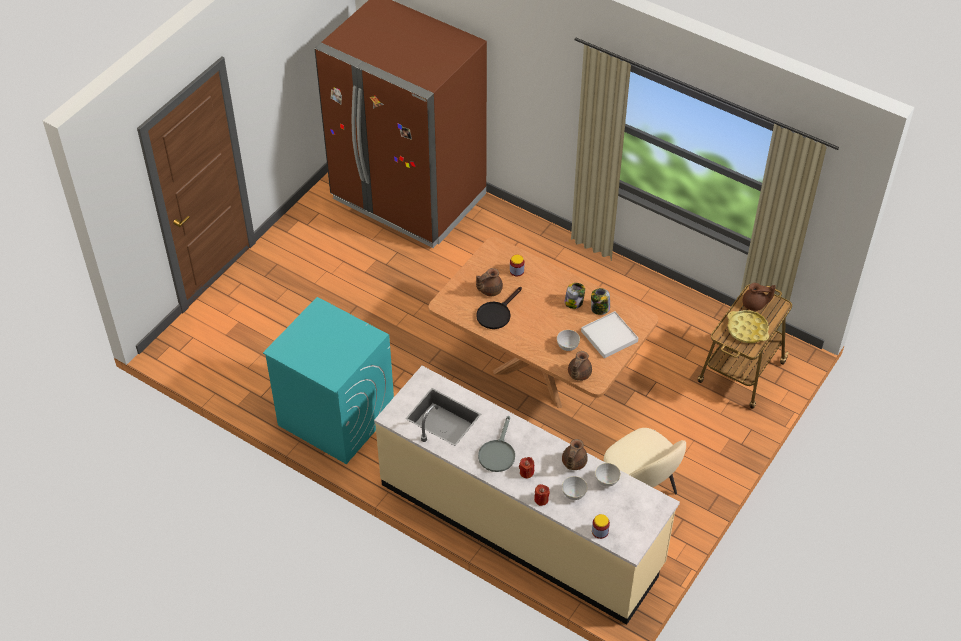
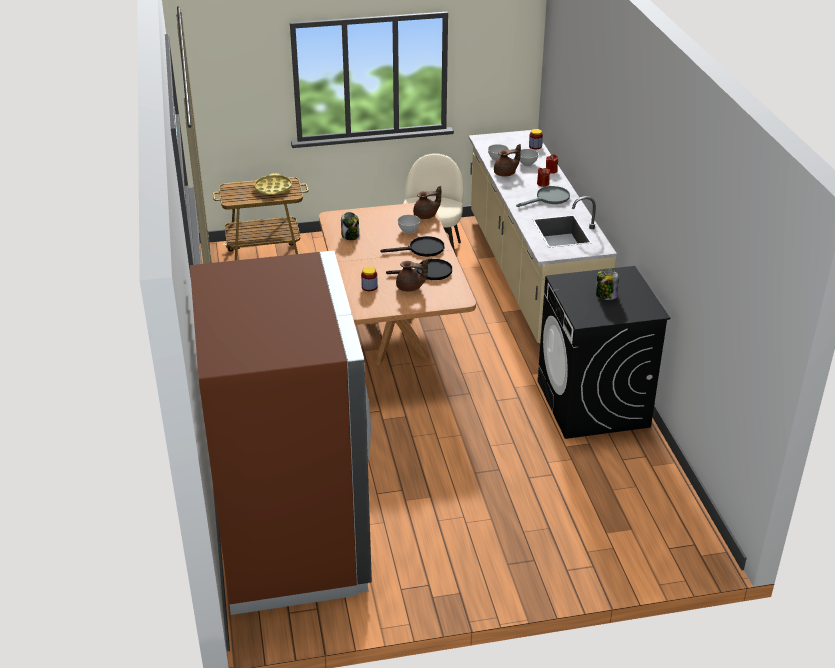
camera: 135 degrees left, 15 degrees down
turquoise washing machine [263,297,394,464] -> black washing machine [538,266,670,439]
jar [564,283,585,309] -> jar moved to [596,268,619,300]
white tray [581,311,638,358] -> none
brown teapot [743,283,776,311] -> none
none -> black frying pan [380,236,444,257]

